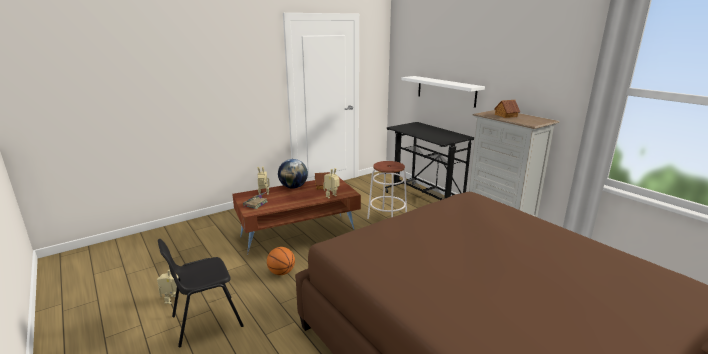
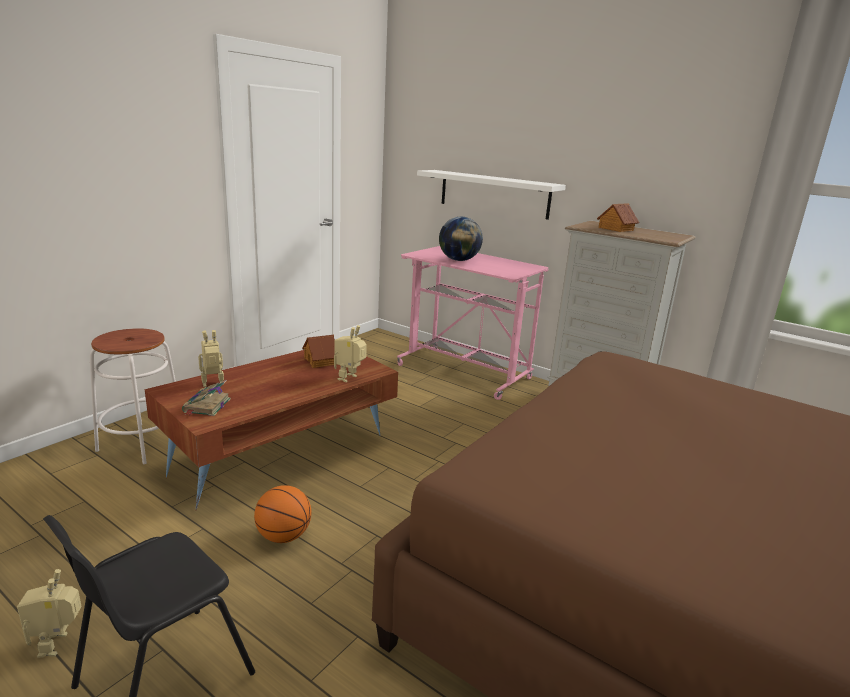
camera: 20 degrees left, 0 degrees up
globe [278,159,308,189] -> globe moved to [439,217,483,261]
white stool [367,161,407,219] -> white stool moved to [90,328,176,464]
black desk [385,122,474,200] -> pink desk [397,246,548,400]

